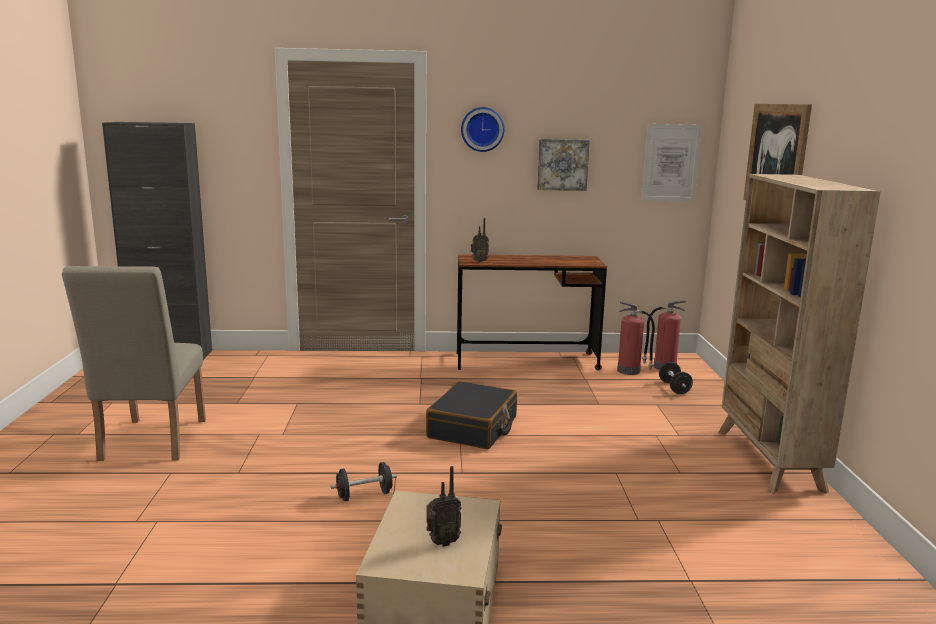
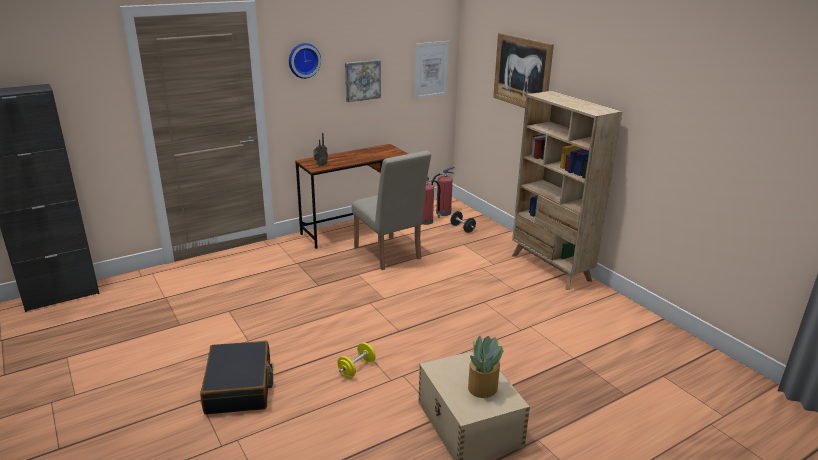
camera: 30 degrees left, 10 degrees up
beige chair [62,266,206,461] -> beige chair moved to [352,150,431,270]
black dumbbell [331,462,397,501] -> yellow dumbbell [338,342,376,378]
black suitcase [426,381,517,449] -> black suitcase moved to [200,341,273,415]
radio [426,466,462,547] -> potted plant [468,336,503,398]

